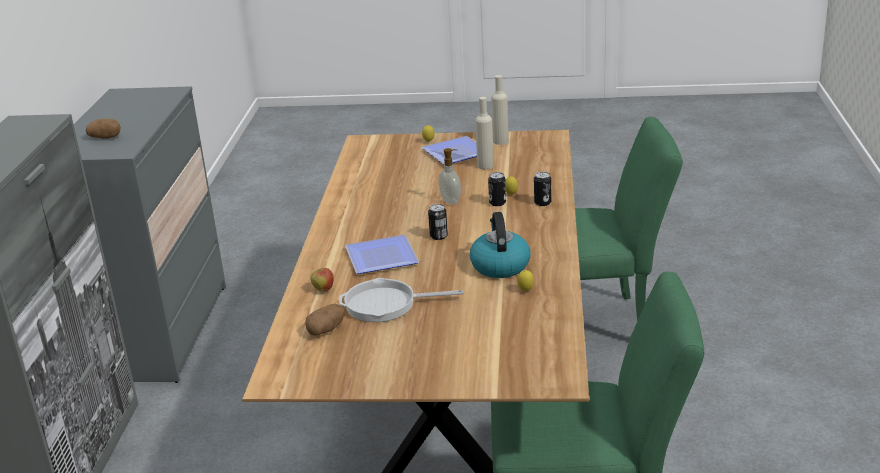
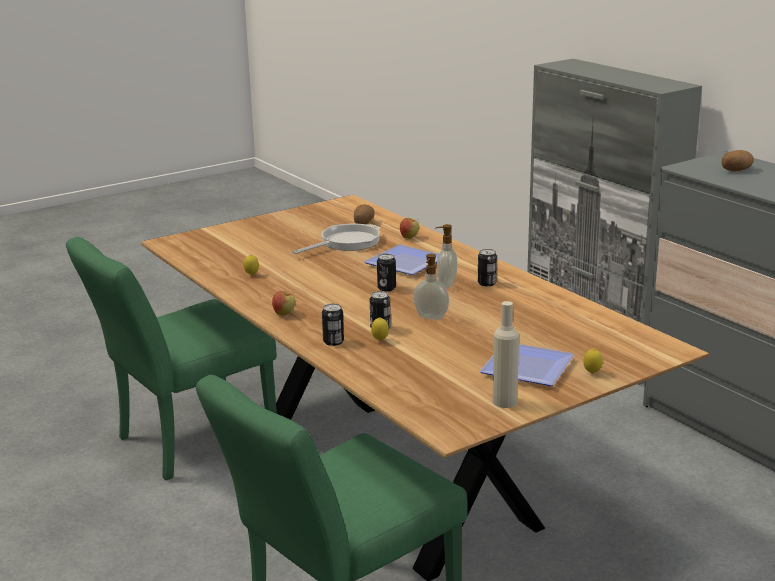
camera: 140 degrees right, 5 degrees down
kettle [470,212,530,278] -> none
beige bottle [475,97,494,169] -> none
none -> apple [272,291,295,316]
none -> soap dispenser [435,224,457,288]
none -> can [478,249,497,287]

